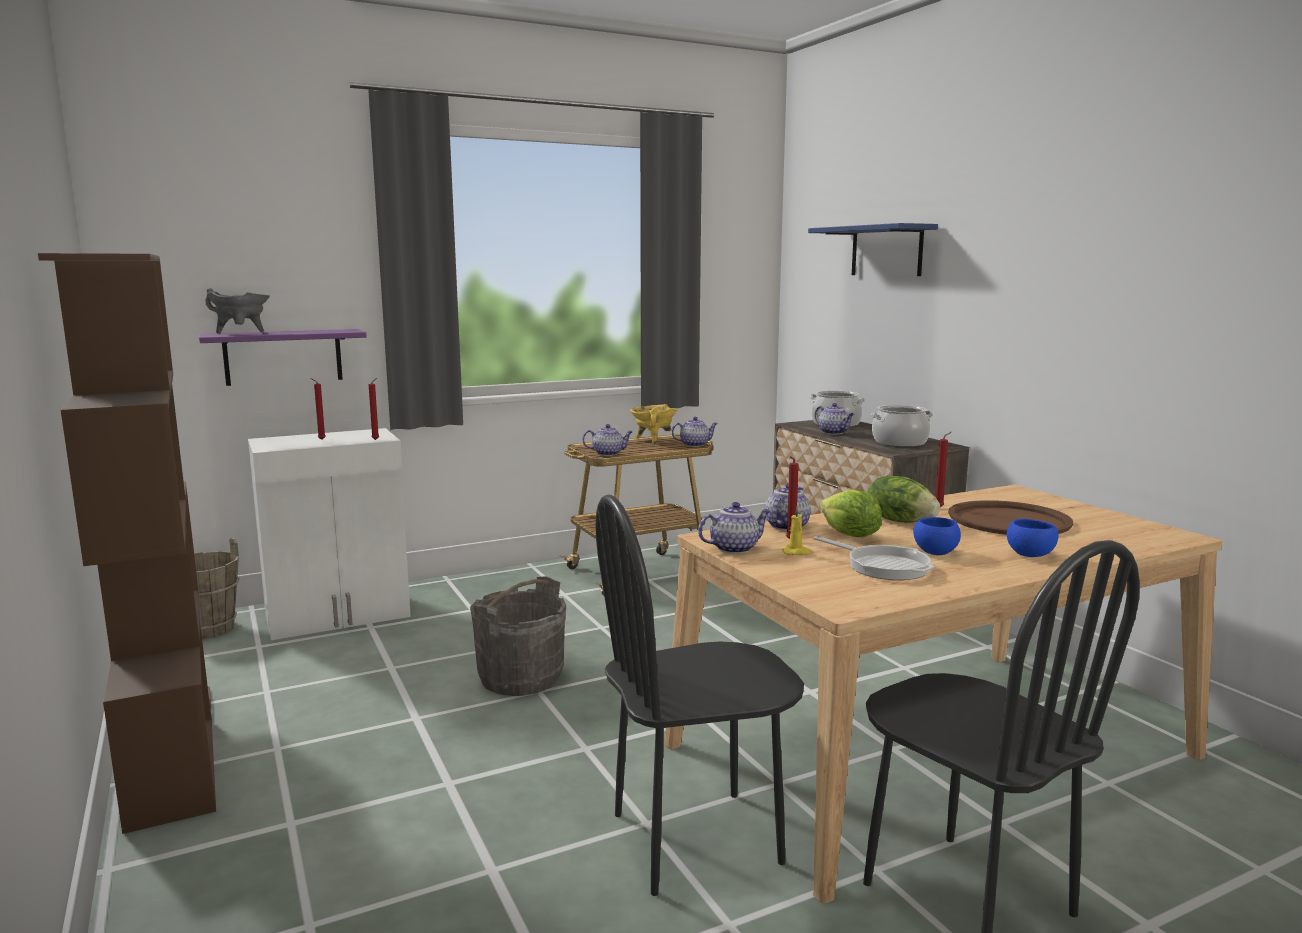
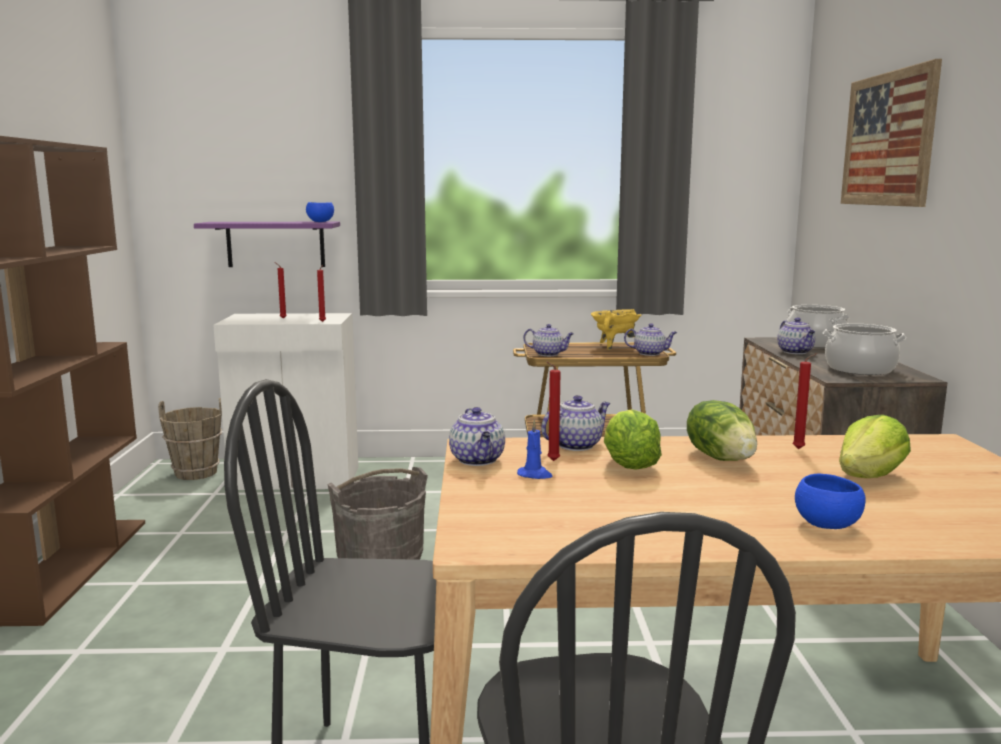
camera: 25 degrees right, 0 degrees up
grey cooking pot [205,288,270,334] -> none
teapot [698,502,770,554] -> teapot turned 75 degrees clockwise [449,407,505,466]
yellow candle [782,506,811,555] -> blue candle [517,420,553,479]
blue shelf [808,223,938,276] -> picture [841,59,942,207]
frying pan [814,536,934,580] -> none
blue bowl [913,517,961,555] -> blue bowl moved to [306,202,334,222]
brown tray [948,500,1073,535] -> lettuce [839,415,911,478]

